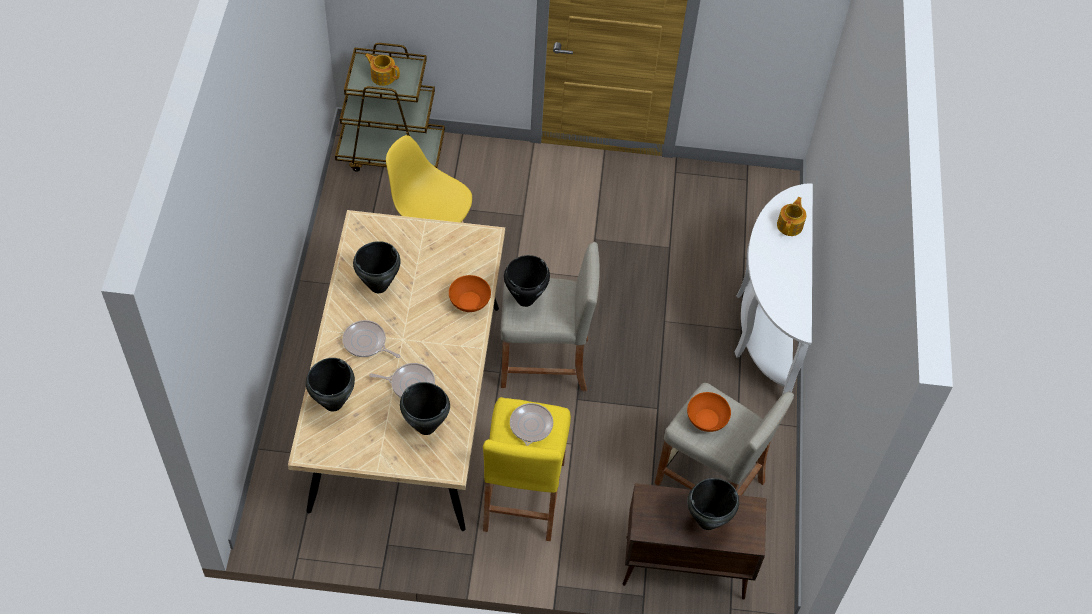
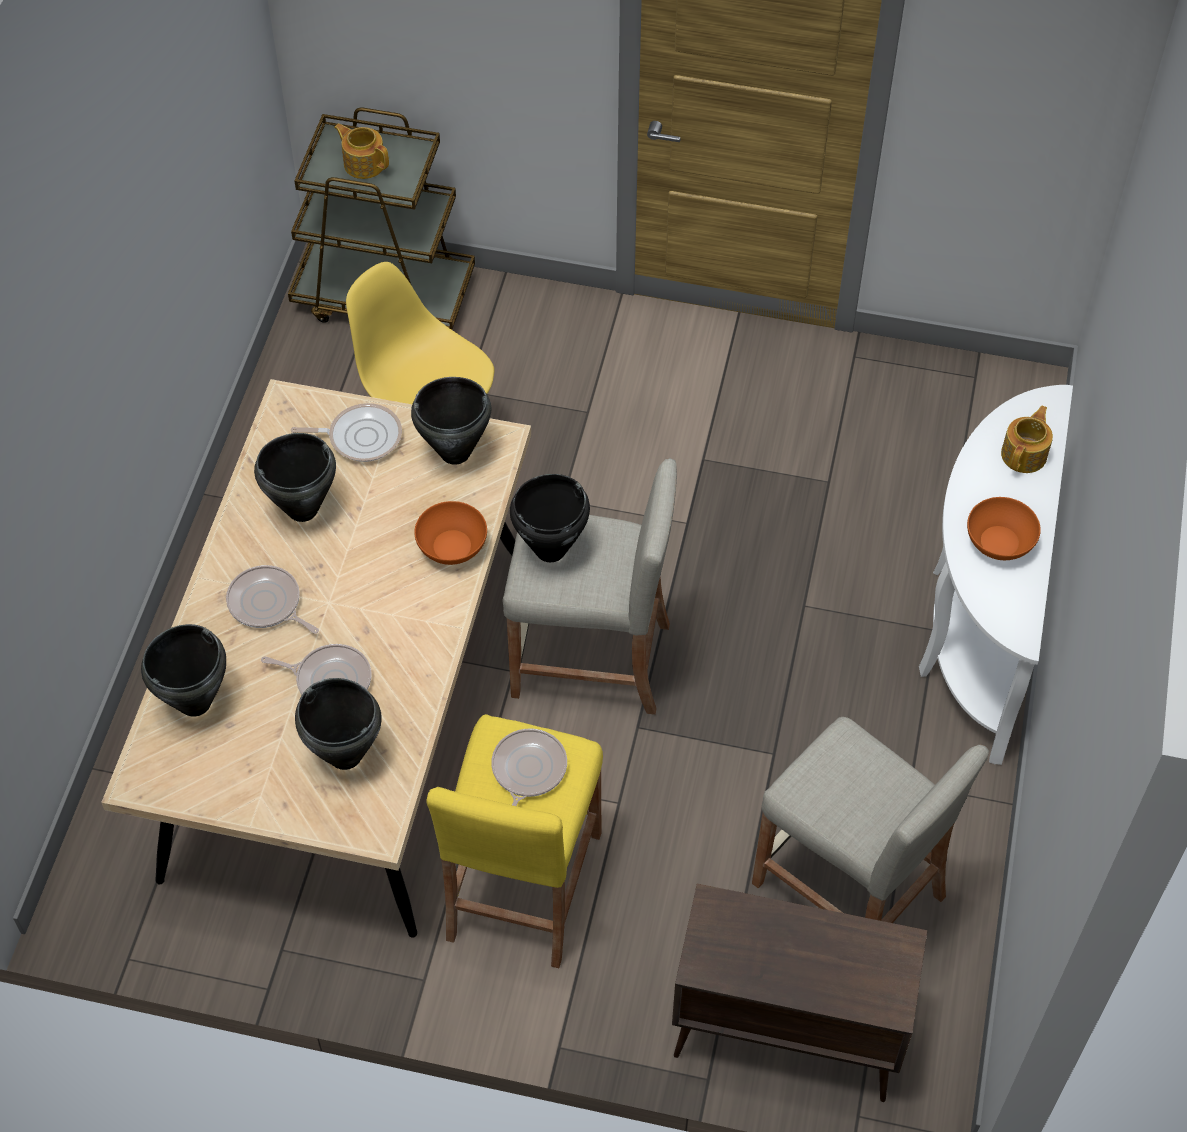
camera: 10 degrees right, 0 degrees up
orange bowl [687,392,731,432] -> orange bowl moved to [967,497,1041,560]
black cooking pot [687,478,739,530] -> black cooking pot moved to [411,377,492,465]
none -> frying pan [291,403,402,462]

